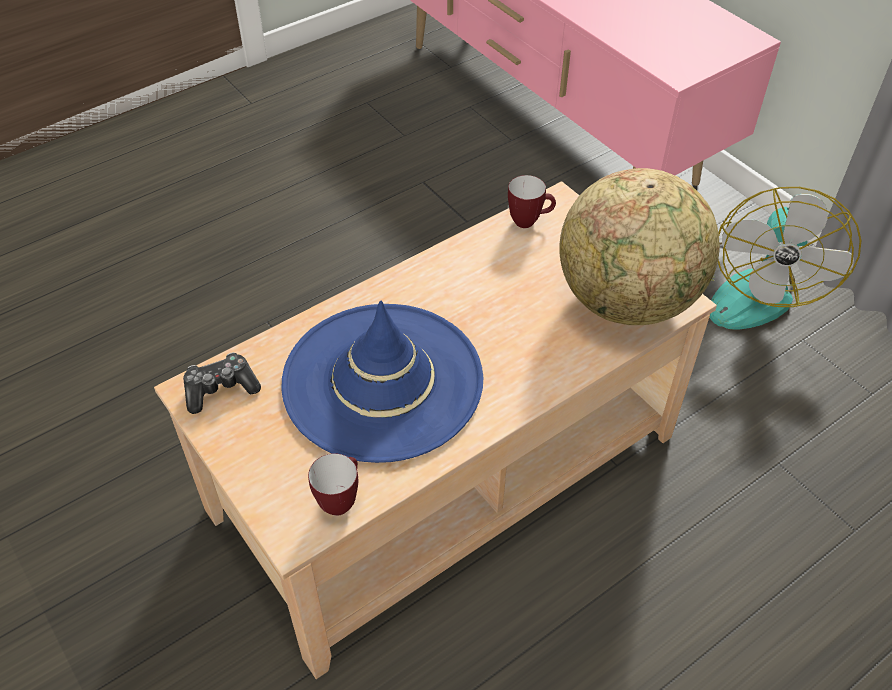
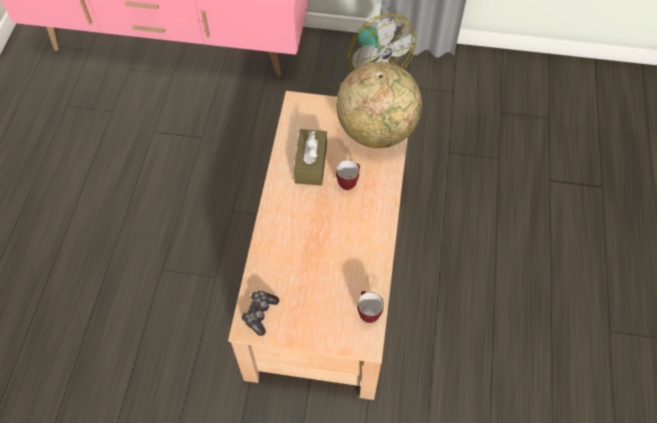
camera: 45 degrees left, 10 degrees up
blue hat [281,301,484,463] -> none
mug [508,175,556,228] -> mug moved to [336,160,360,190]
none -> brown tissue box [294,129,327,186]

